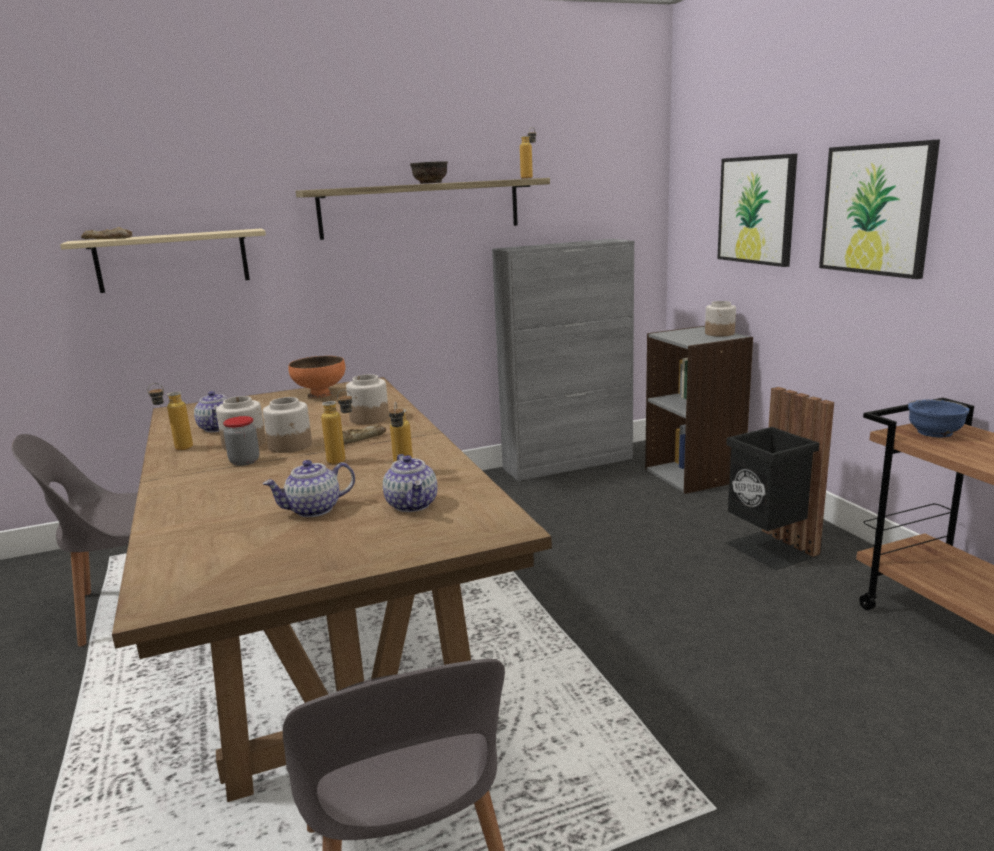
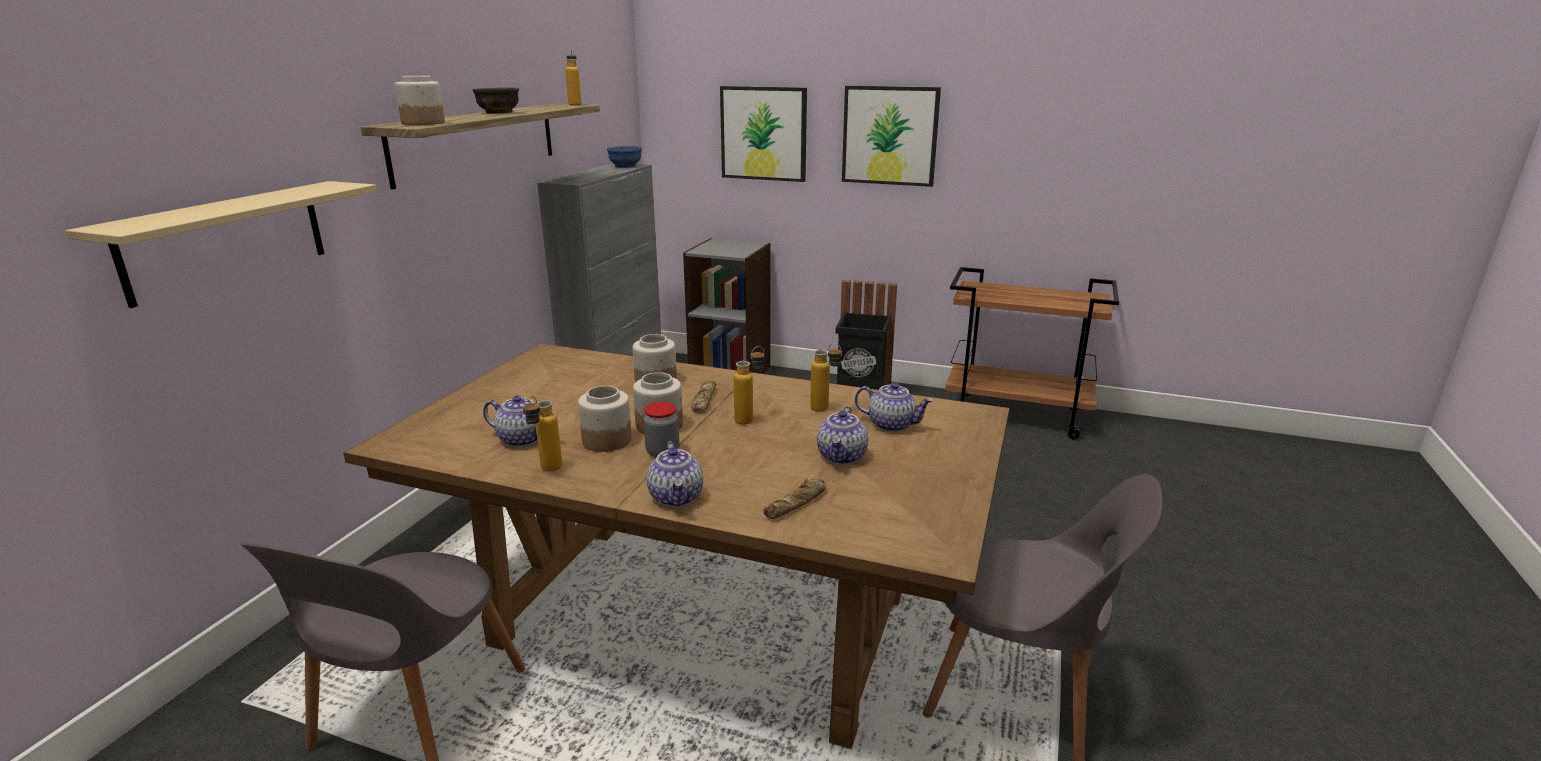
camera: 50 degrees left, 5 degrees up
bread [81,227,132,239] -> bread moved to [764,478,826,519]
orange bowl [288,356,345,398] -> none
jar [705,301,736,336] -> jar moved to [395,75,445,125]
blue bowl [908,400,969,437] -> blue bowl moved to [607,146,642,168]
none -> teapot [647,441,703,507]

